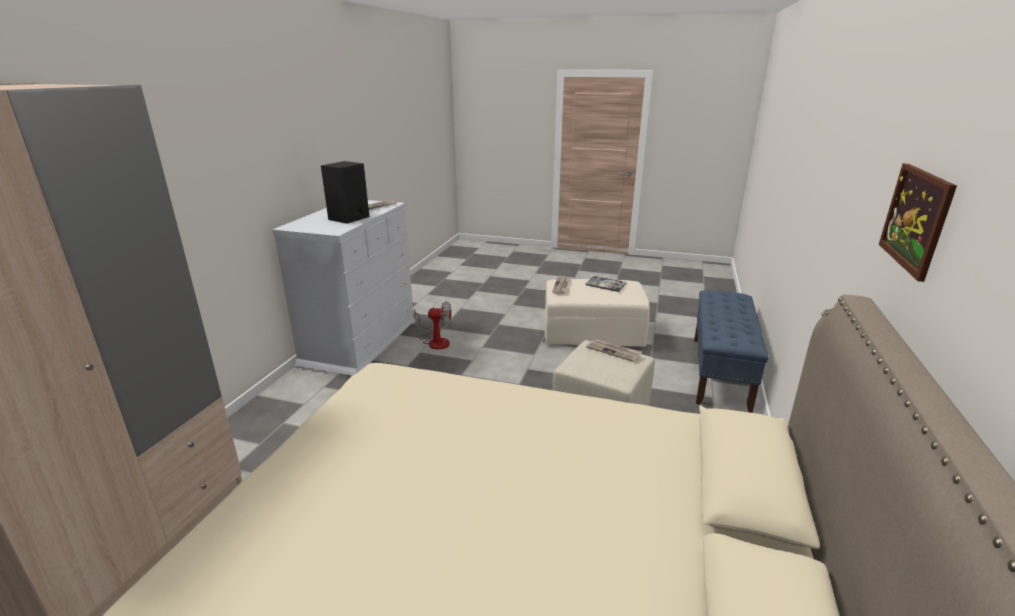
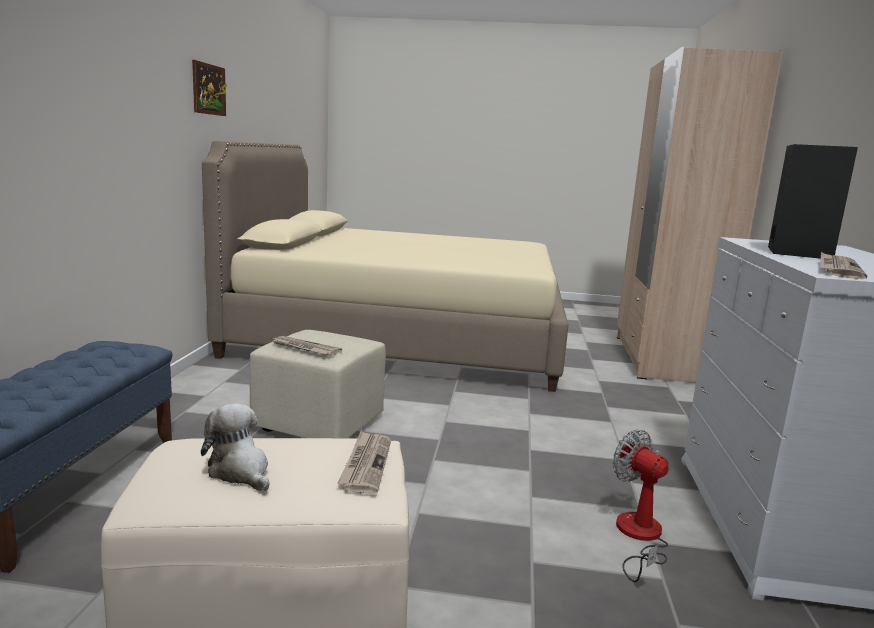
camera: 170 degrees right, 10 degrees down
fan [414,301,452,349] -> fan turned 60 degrees clockwise [613,430,669,582]
book [586,276,627,292] -> plush toy [201,403,270,491]

